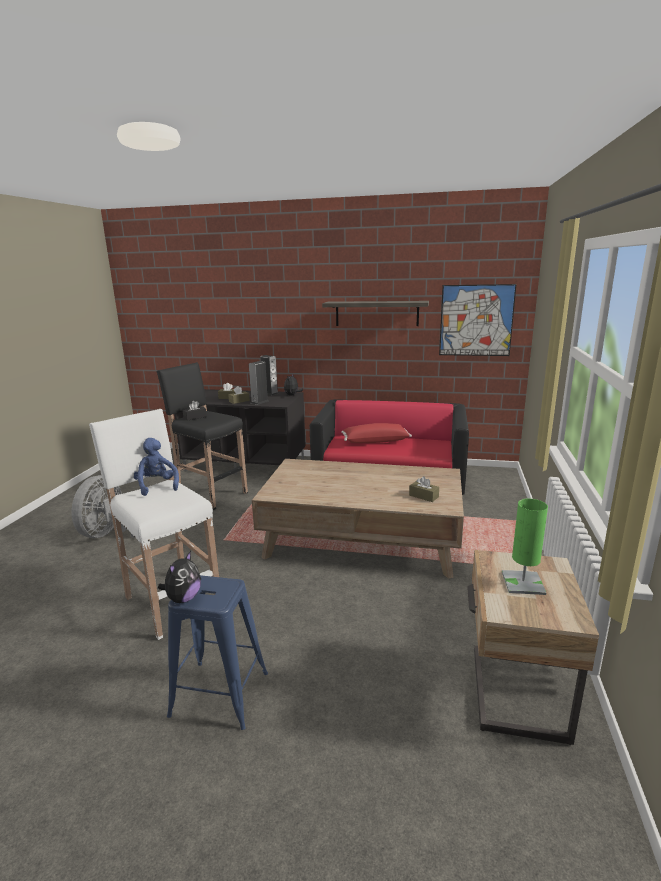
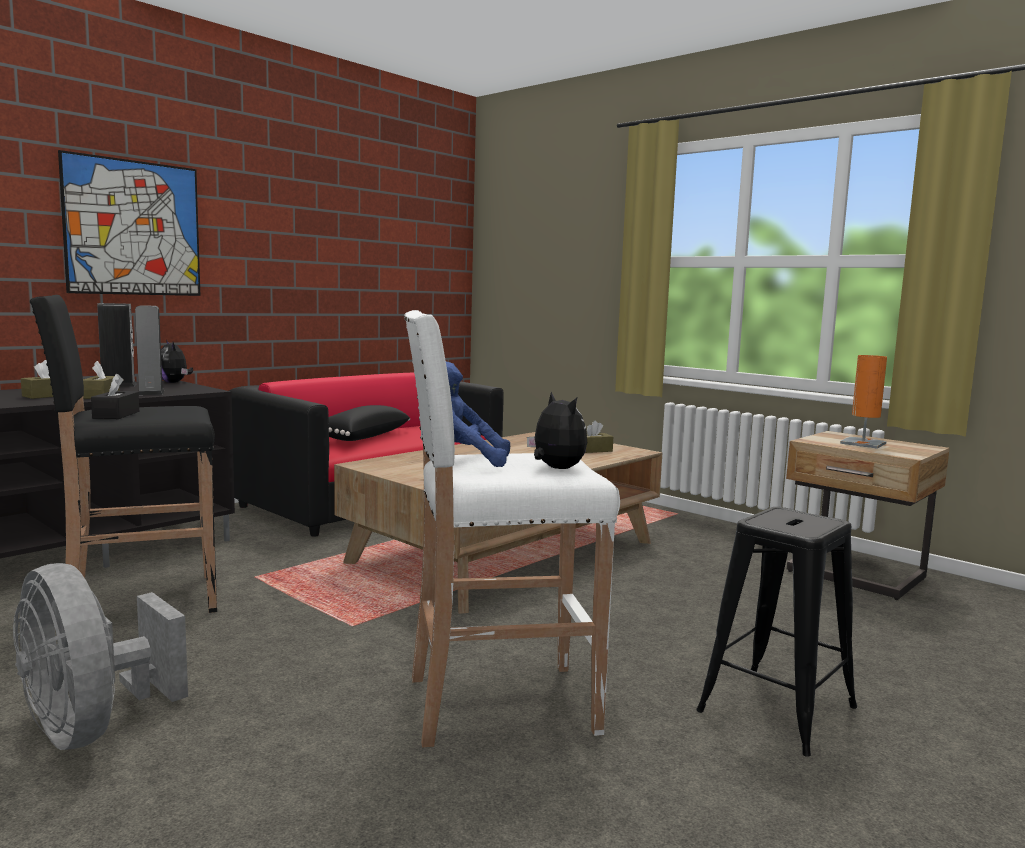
camera: 60 degrees left, 10 degrees down
plush toy [158,551,201,603] -> plush toy moved to [527,391,587,469]
blue stool [167,575,268,730] -> black stool [696,507,857,757]
shelf [322,301,429,326] -> none
red pillow [341,423,412,443] -> black pillow [328,405,410,441]
picture [439,284,517,356] -> picture moved to [58,150,201,296]
green table lamp [502,499,548,595] -> orange table lamp [840,355,887,449]

